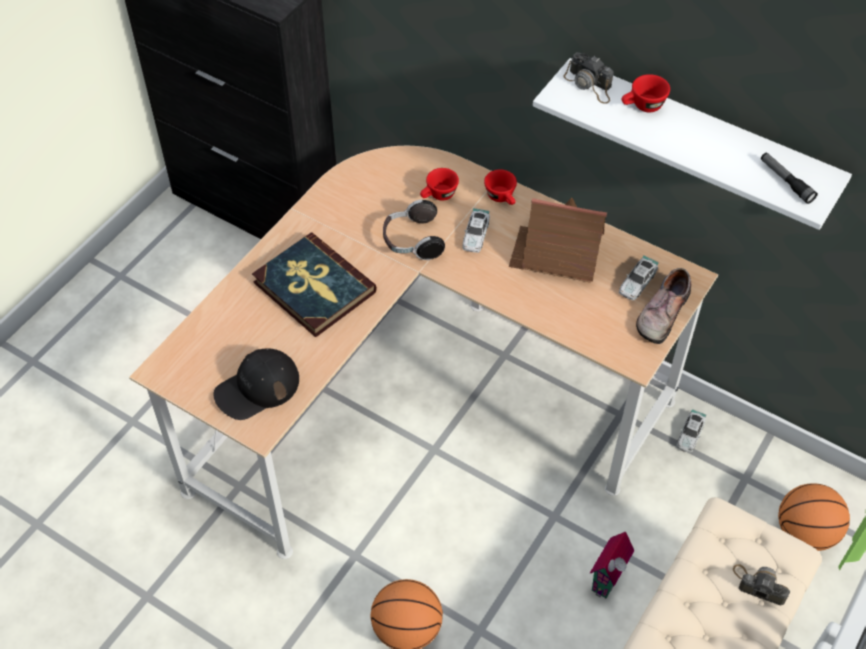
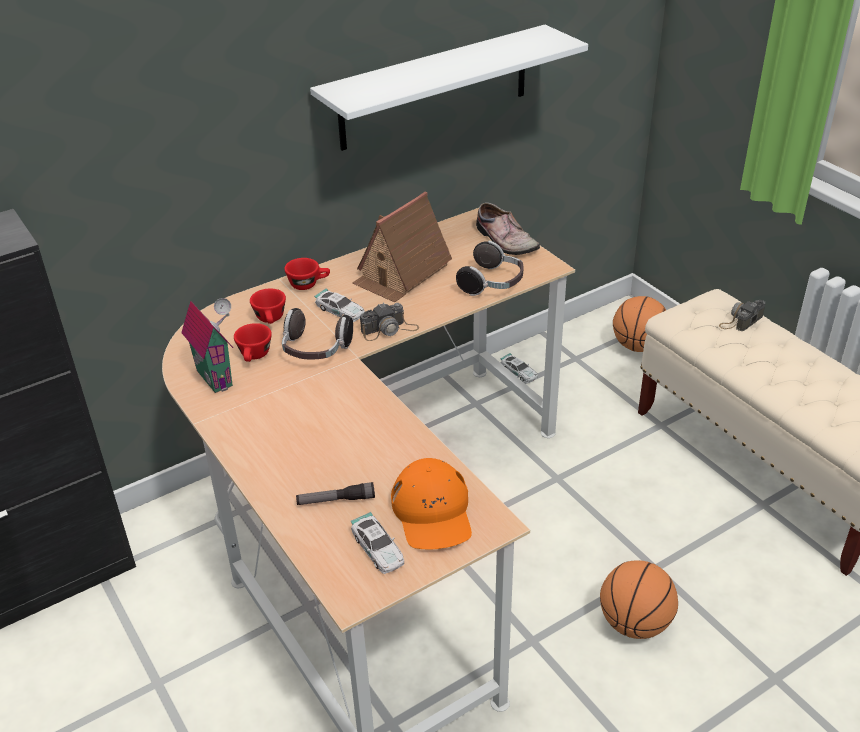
camera: 65 degrees left, 15 degrees down
black cap [213,348,299,420] -> orange cap [391,458,472,549]
book [252,233,377,337] -> none
camera [564,53,614,104] -> camera moved to [360,302,419,341]
toy house [590,532,634,598] -> toy house moved to [181,298,233,393]
toy car [619,255,659,301] -> toy car moved to [351,512,404,574]
red cup [622,74,670,113] -> red cup moved to [234,323,272,362]
flashlight [761,153,818,204] -> flashlight moved to [296,482,375,505]
none -> headphones [456,240,524,296]

